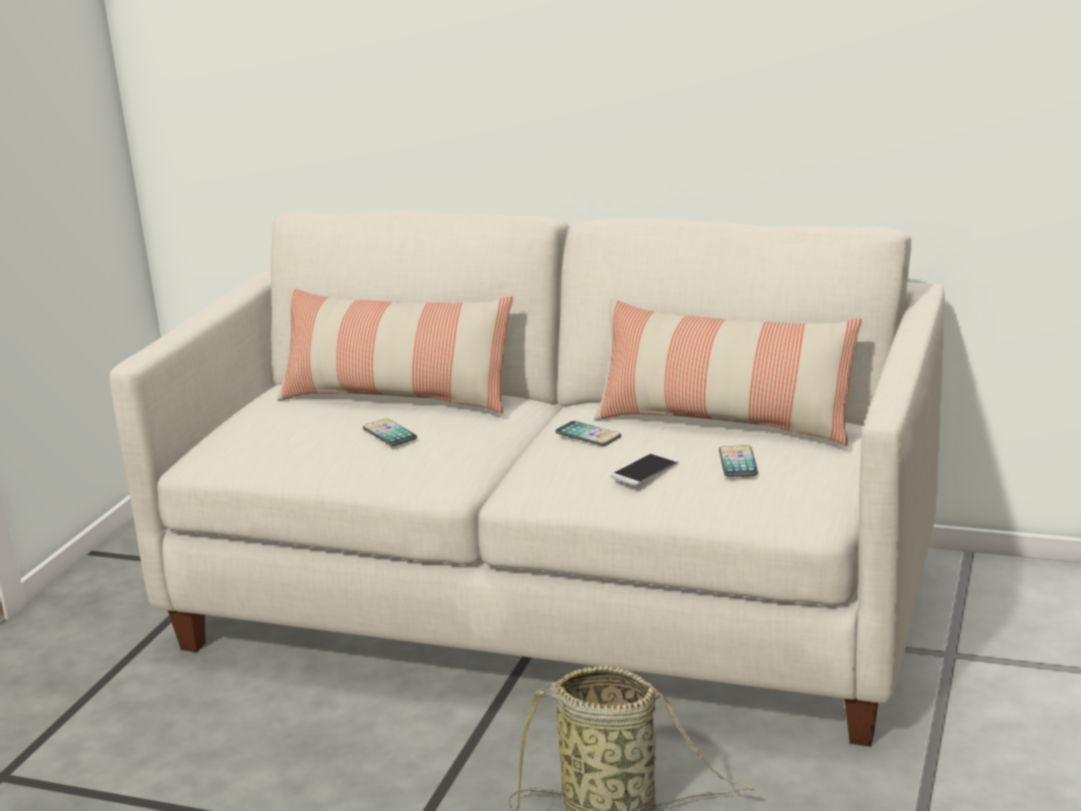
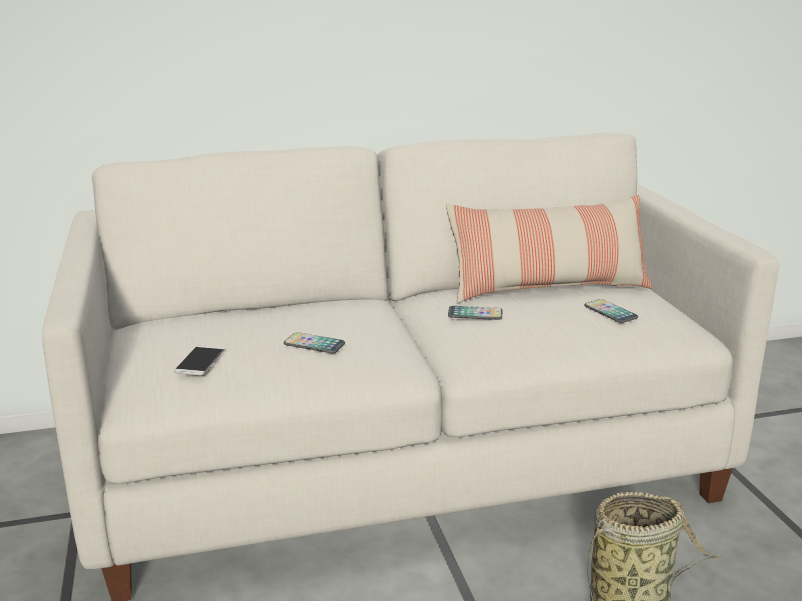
camera: 35 degrees left, 0 degrees up
pillow [277,286,513,414] -> none
phone [611,453,678,485] -> phone moved to [174,345,225,376]

